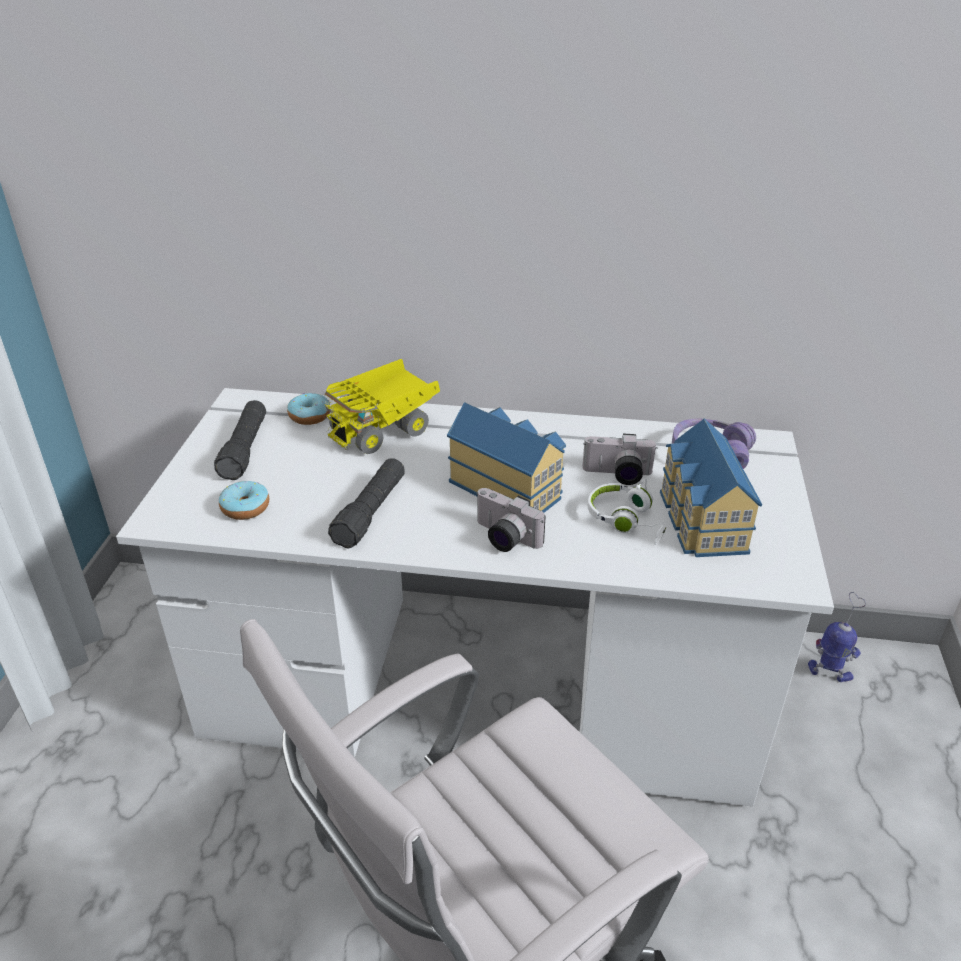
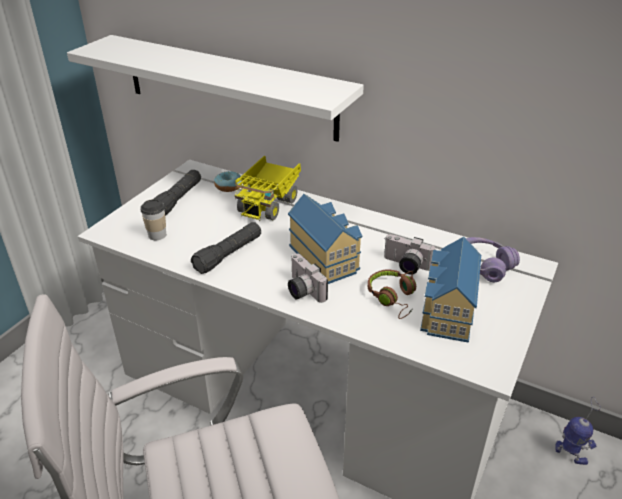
camera: 20 degrees right, 0 degrees up
donut [219,481,269,520] -> cup [140,199,166,240]
toy truck [325,359,440,454] -> toy truck turned 45 degrees counterclockwise [235,156,301,221]
white headphones [588,478,666,545] -> brown headphones [368,269,416,319]
none -> white shelf [67,35,364,142]

